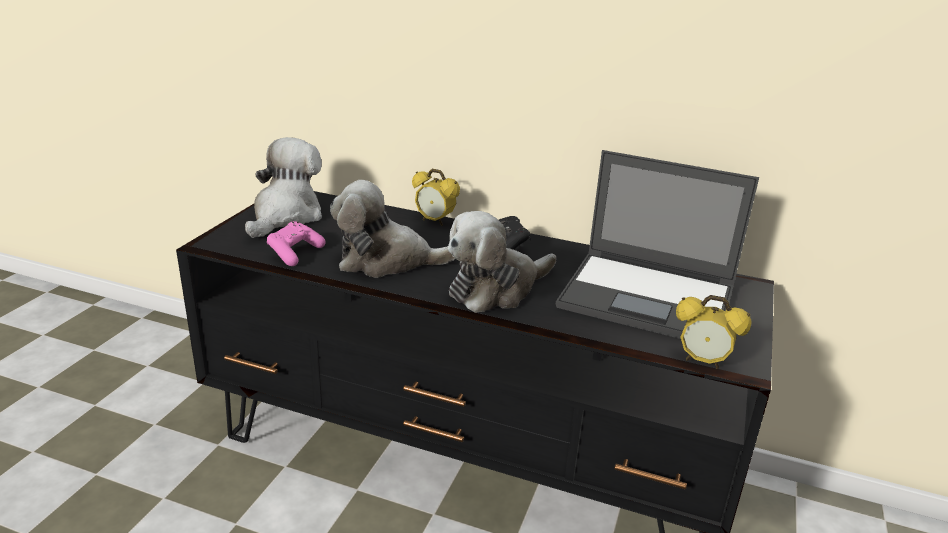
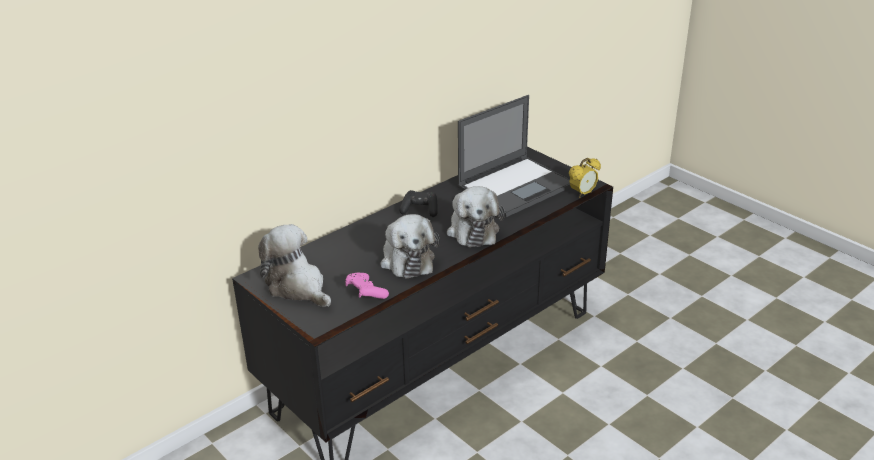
camera: 60 degrees left, 5 degrees up
plush toy [330,180,456,278] -> plush toy turned 45 degrees counterclockwise [380,214,440,279]
alarm clock [412,169,460,226] -> none

